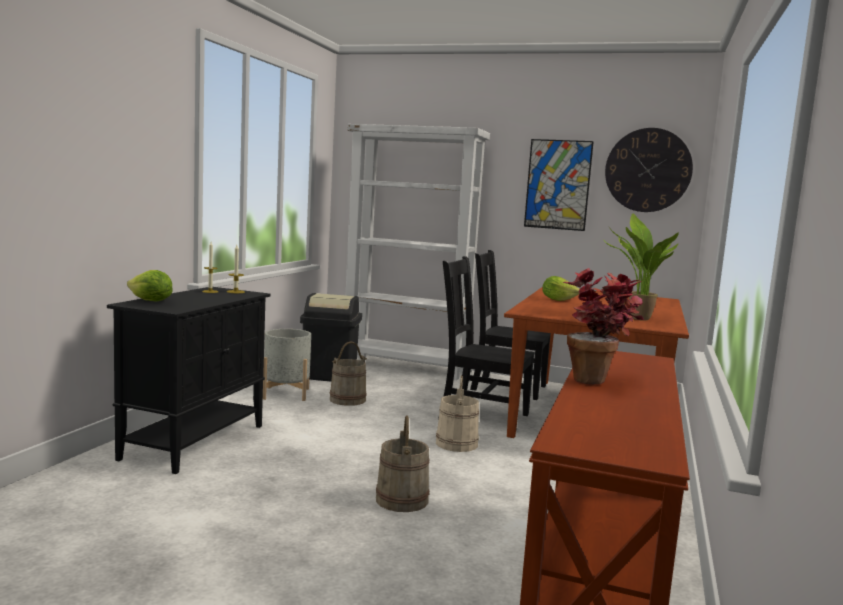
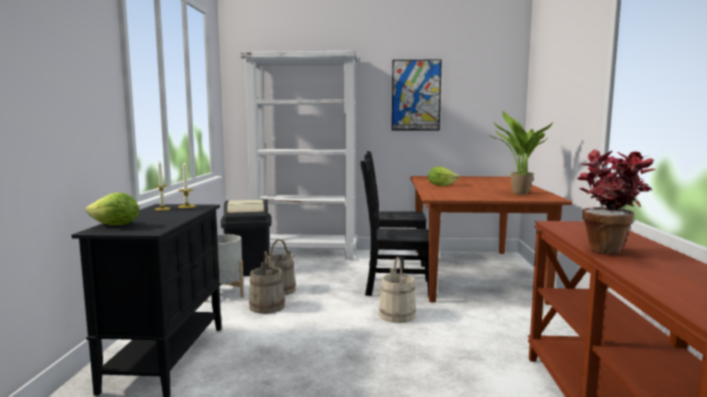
camera: 15 degrees left, 0 degrees up
beige bucket [376,416,430,512] -> beige bucket moved to [249,251,285,314]
wall clock [605,128,693,212] -> none

